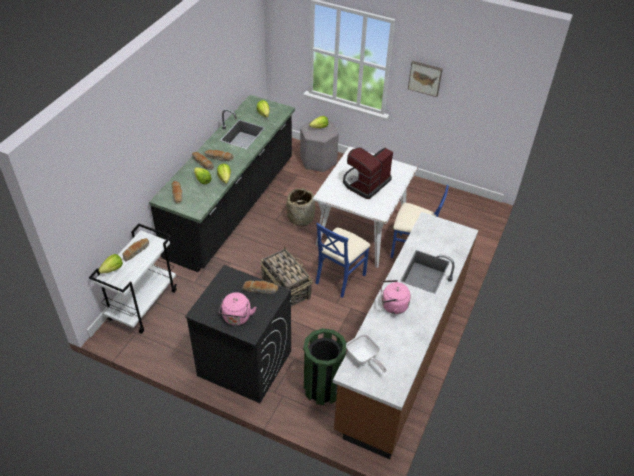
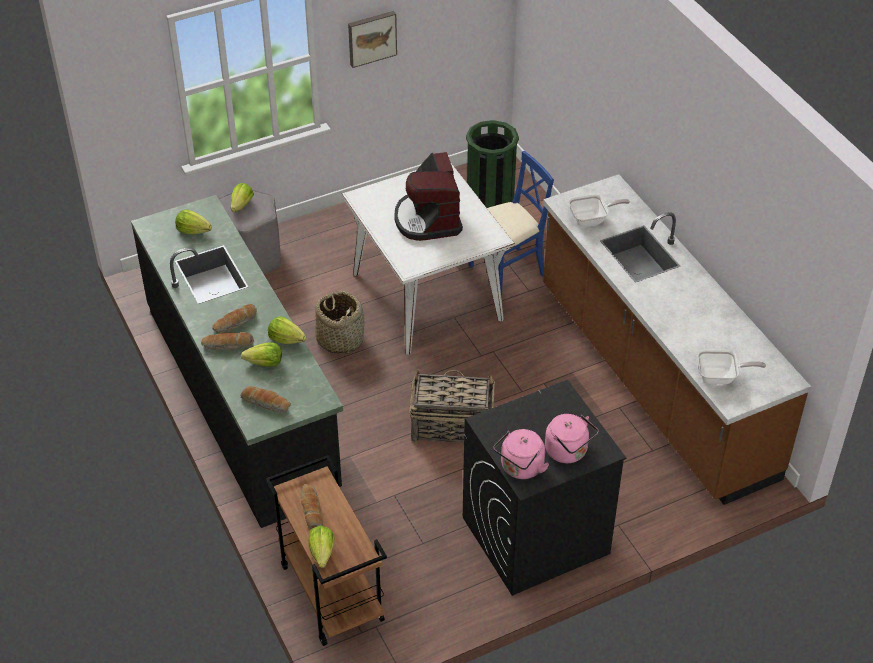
camera: 50 degrees left, 0 degrees up
white cart [89,224,177,334] -> brown cart [266,455,387,646]
bread [242,281,278,294] -> none
green trash can [303,328,347,405] -> green trash can moved to [466,120,519,208]
blue chair [316,223,370,298] -> none
pink kettle [381,280,411,314] -> pink kettle moved to [493,429,549,479]
none -> frying pan [569,194,630,227]

